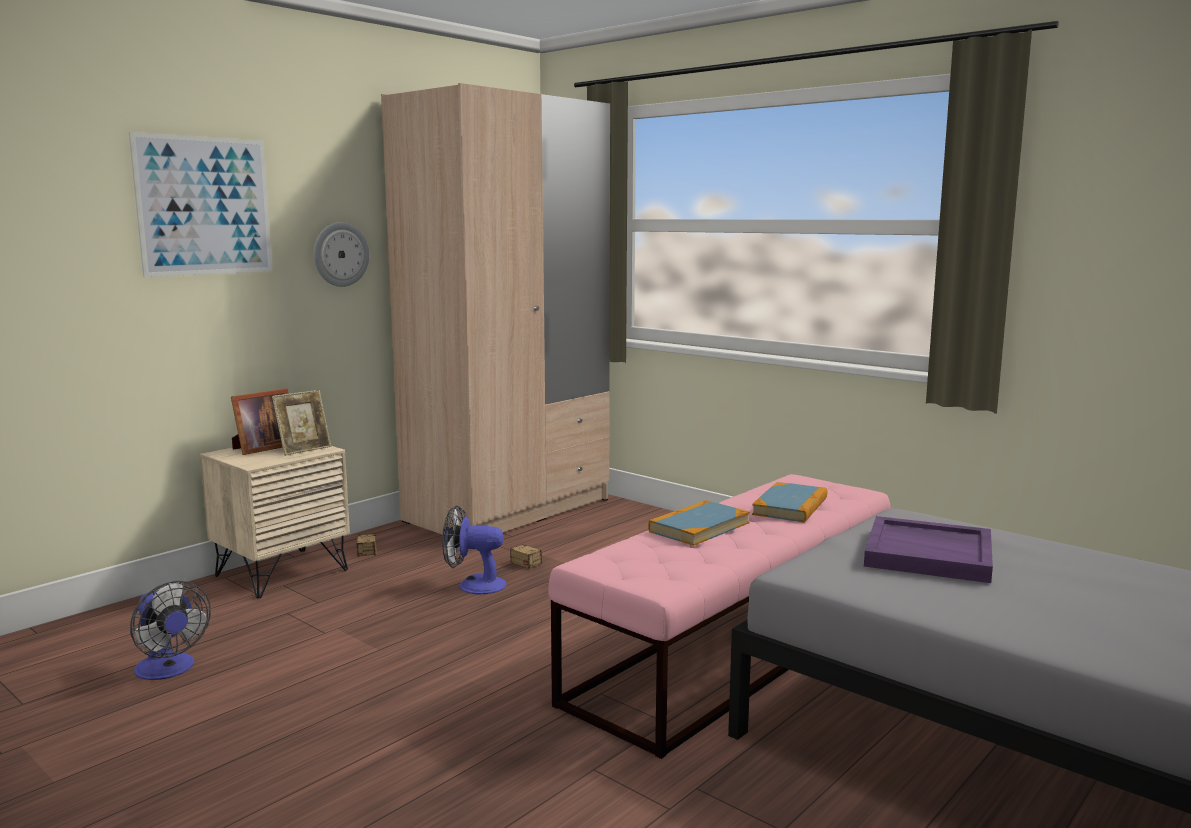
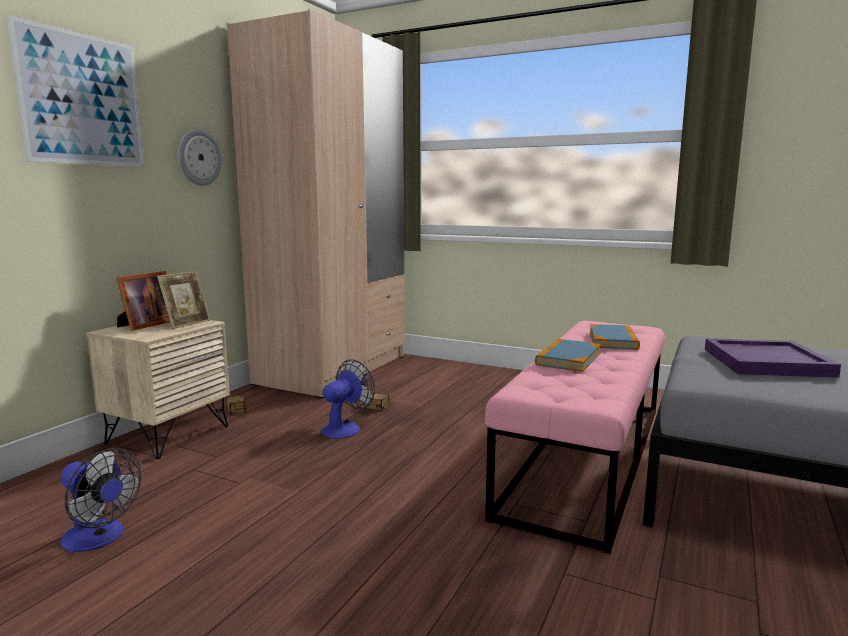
camera: 15 degrees left, 0 degrees up
fan [442,505,507,594] -> fan turned 135 degrees clockwise [321,359,375,439]

